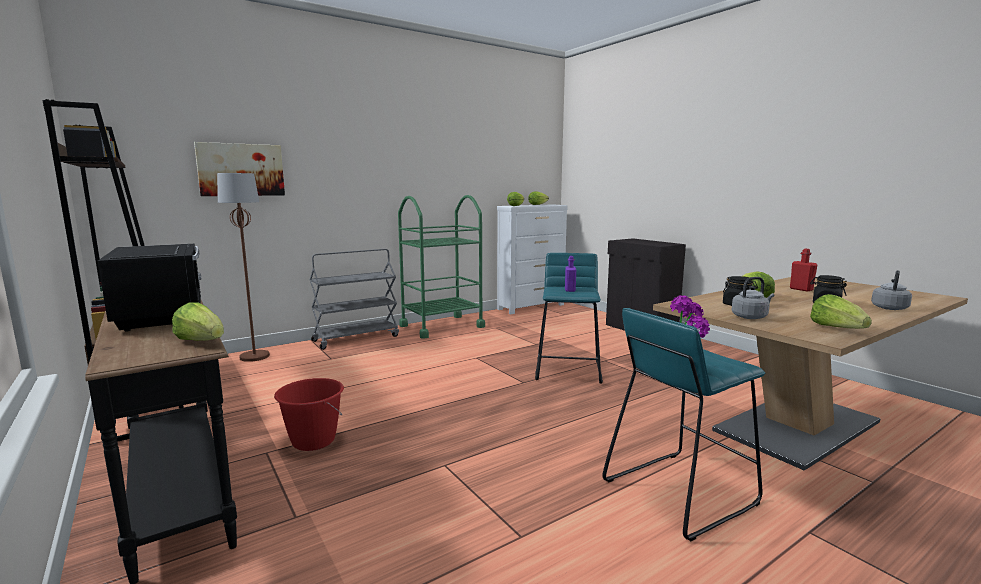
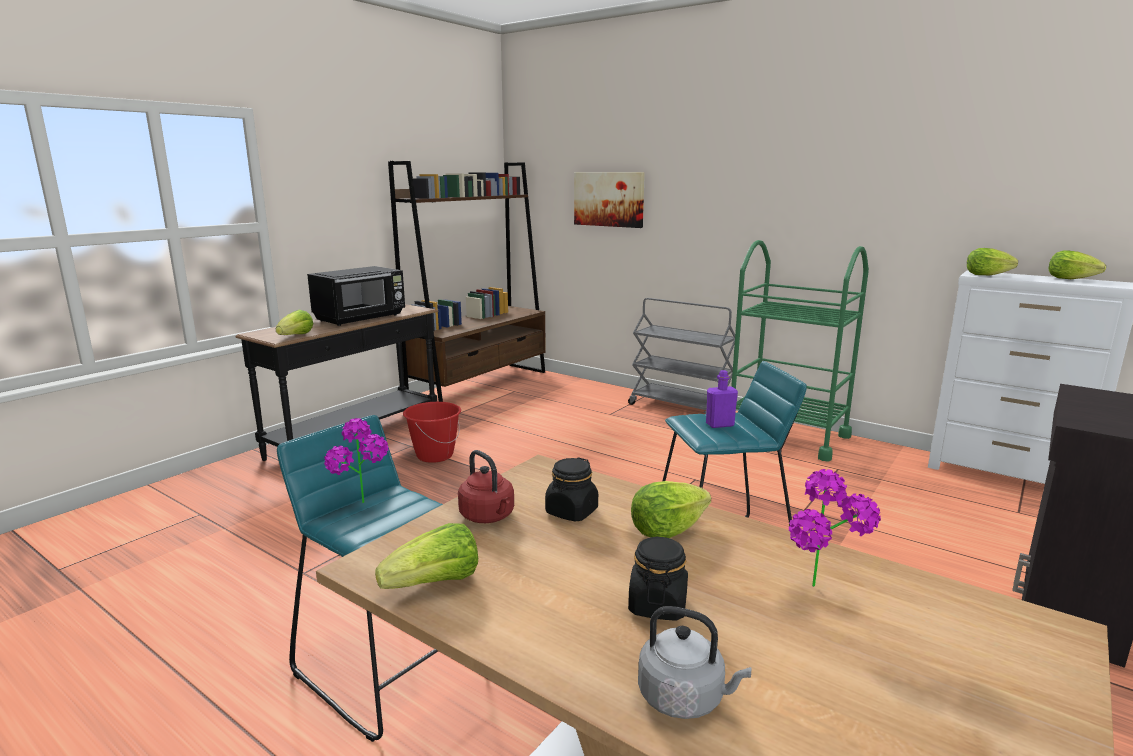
camera: 70 degrees right, 5 degrees up
brown floor lamp [217,173,270,362] -> none
grey kettle [732,277,774,319] -> red kettle [458,450,514,523]
red bottle [790,249,817,291] -> potted plant [789,469,881,587]

